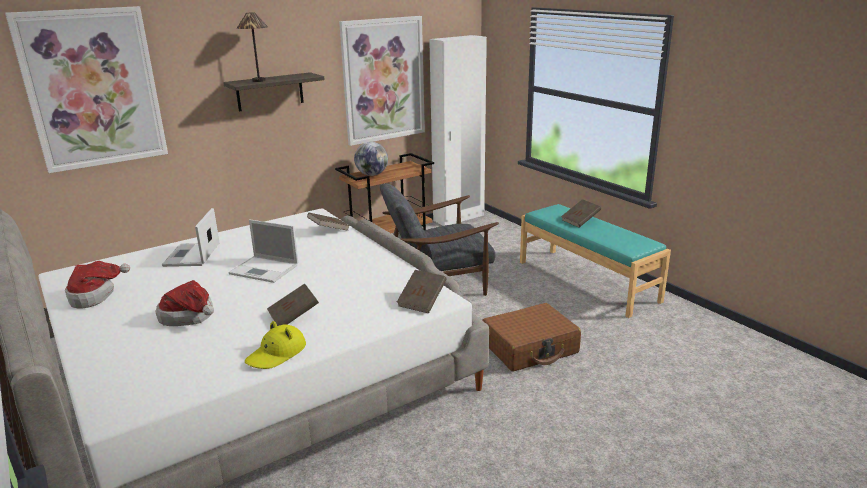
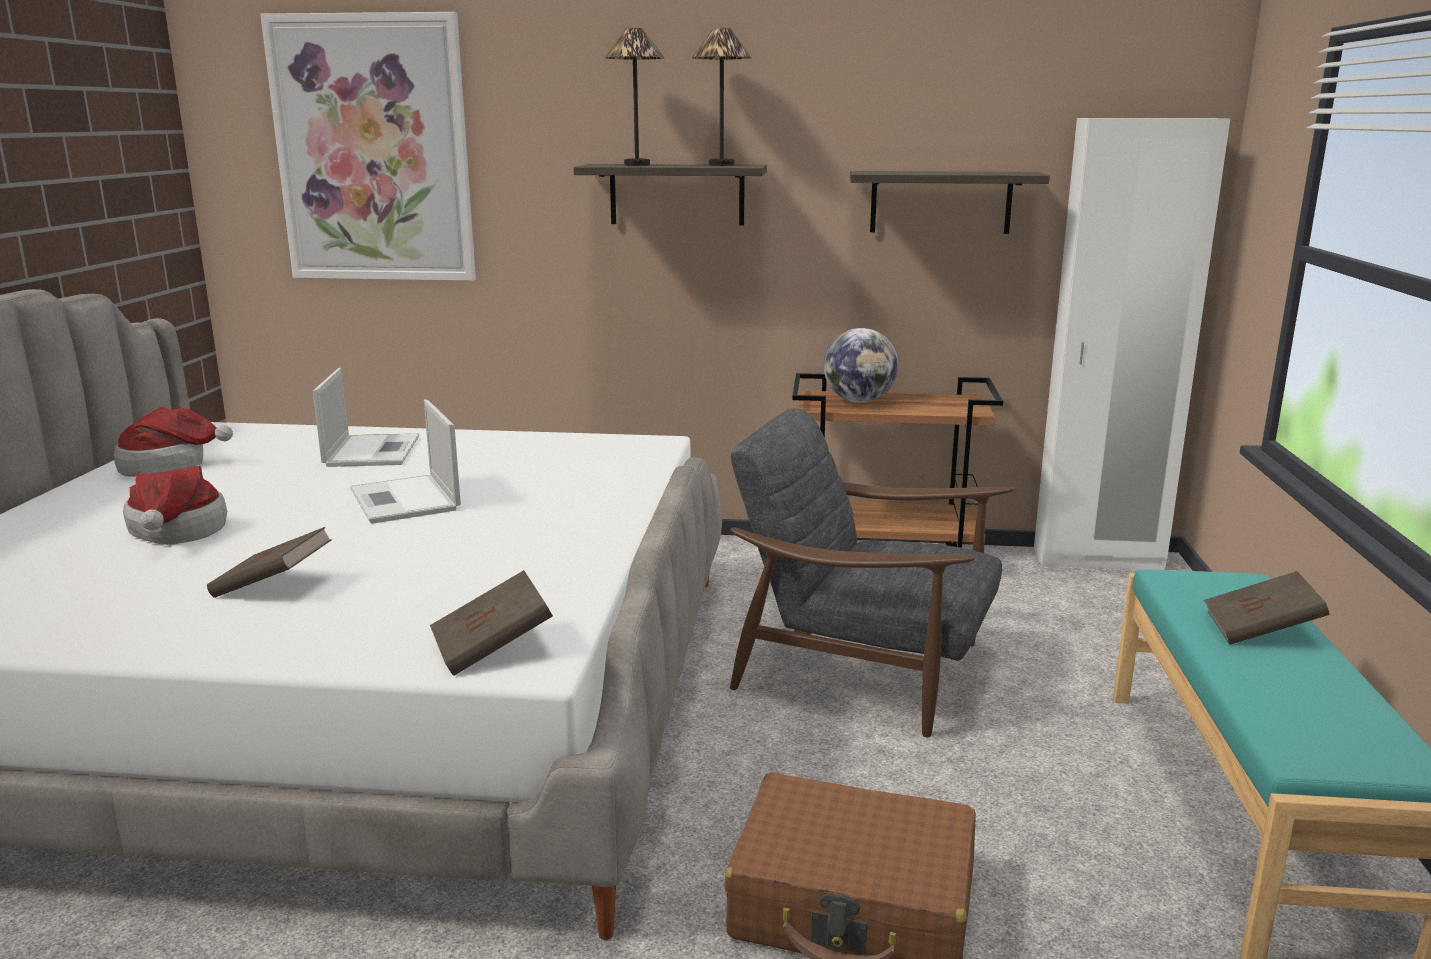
camera: 40 degrees right, 5 degrees down
laptop [162,208,220,267] -> laptop turned 135 degrees clockwise [313,368,419,467]
yellow hat [245,321,306,369] -> none
brown book [307,213,350,231] -> none
picture [339,16,425,146] -> shelf [850,171,1050,234]
none -> table lamp [692,28,751,166]

